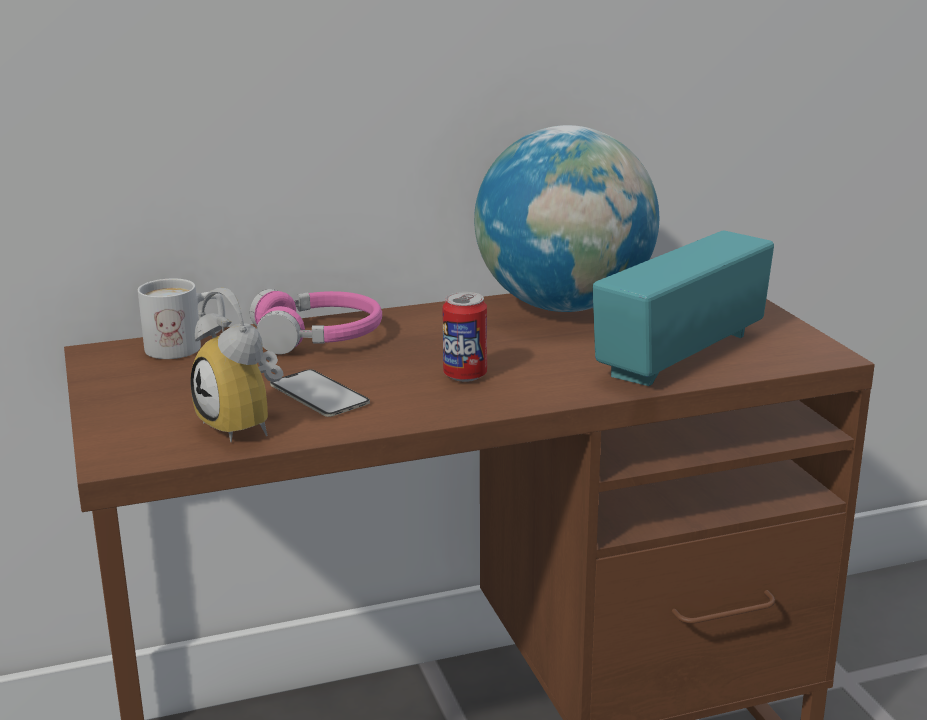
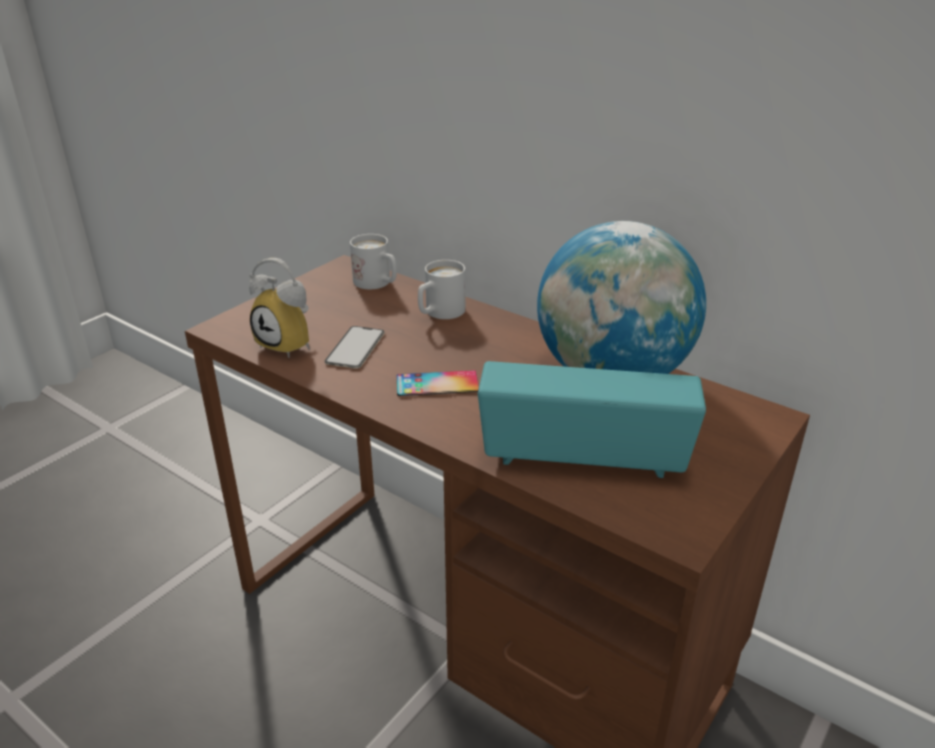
camera: 55 degrees right, 10 degrees up
alarm clock [190,288,284,442] -> alarm clock turned 75 degrees counterclockwise [249,258,310,358]
pink headphones [250,289,382,355] -> white mug [418,260,465,319]
can [442,292,487,382] -> phone [397,370,479,396]

